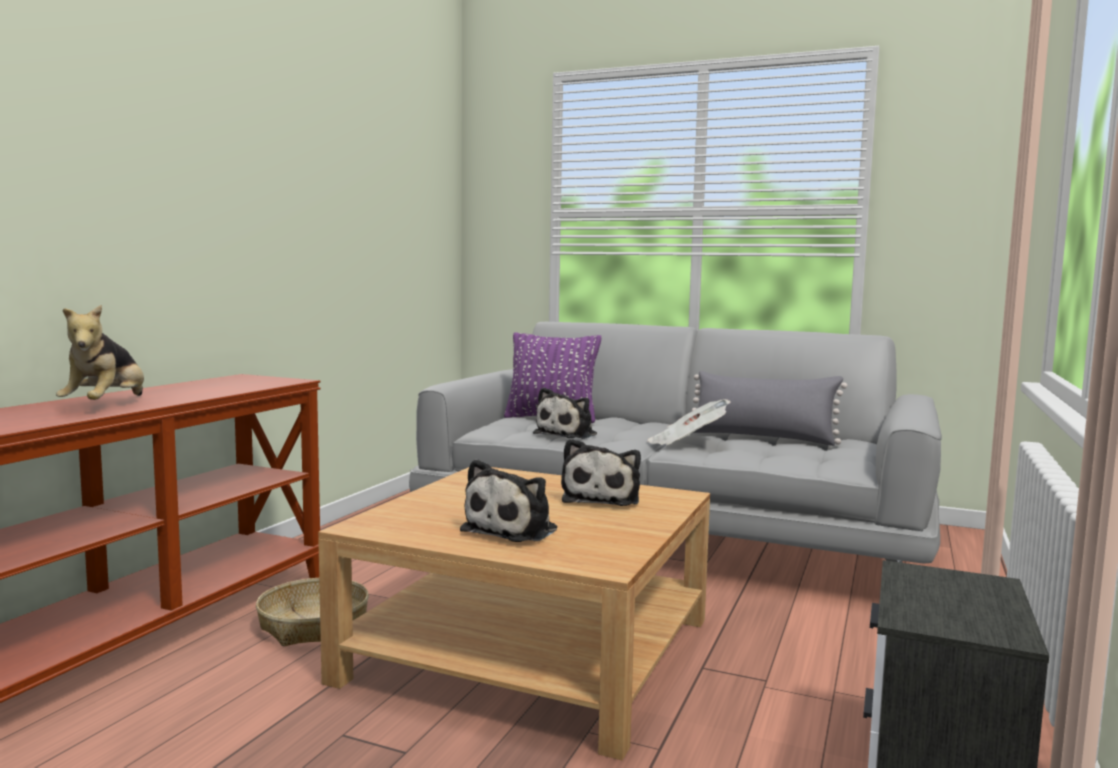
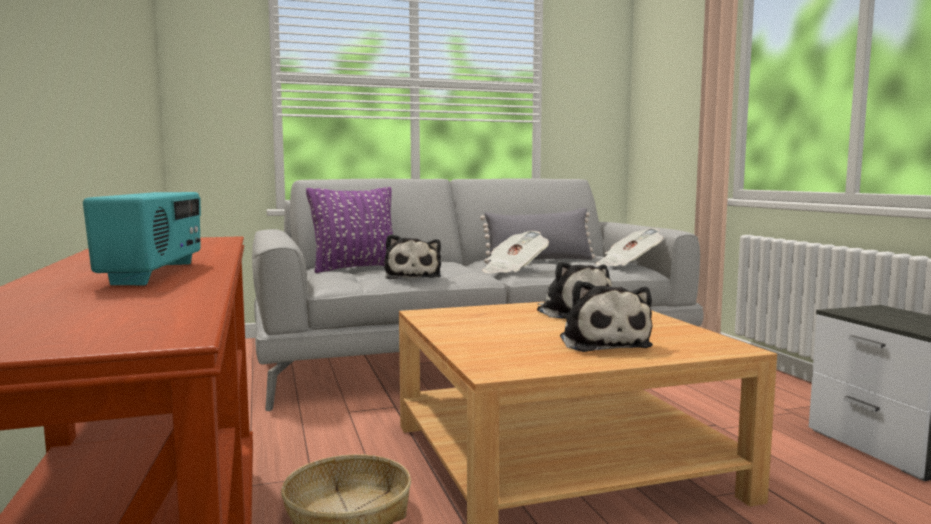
camera: 40 degrees left, 0 degrees up
plush toy [56,305,144,400] -> radio [83,192,201,285]
none -> newspaper [596,228,663,266]

